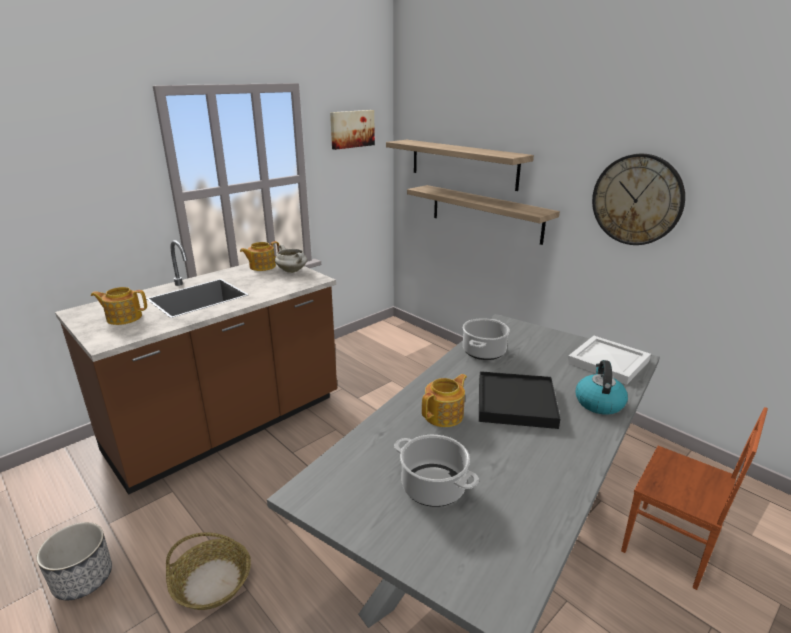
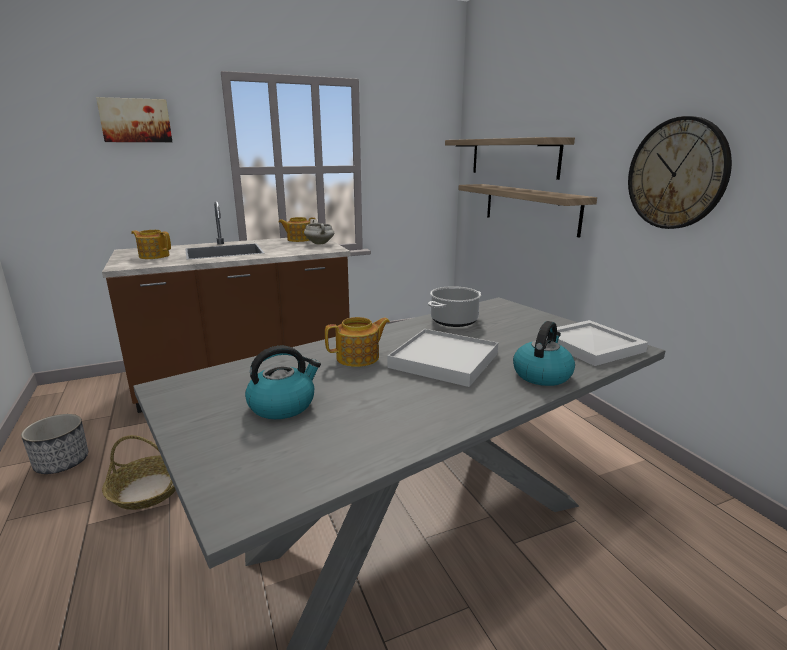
camera: 20 degrees right, 5 degrees down
picture [330,110,375,150] -> picture moved to [96,97,172,142]
cooking pot [394,435,479,507] -> kettle [245,346,321,419]
black tray [479,371,560,429] -> white tray [388,329,498,387]
brown chair [621,407,768,590] -> none

